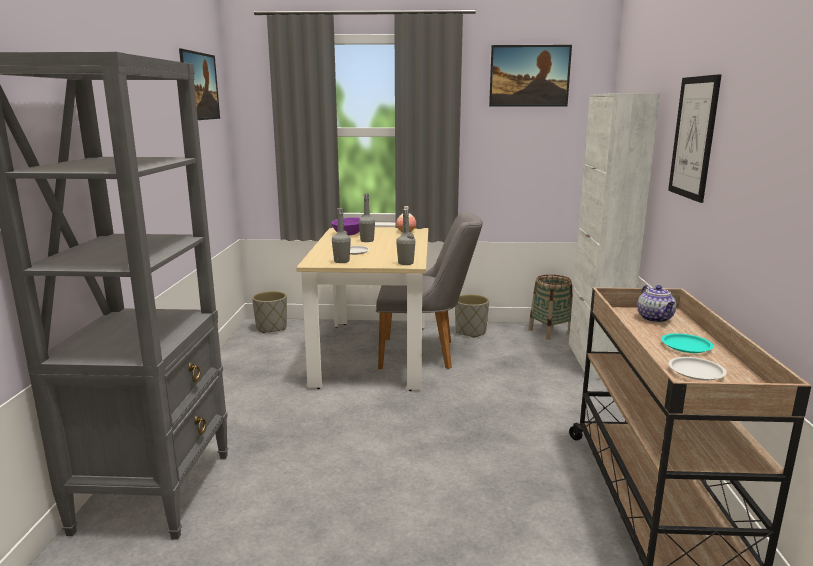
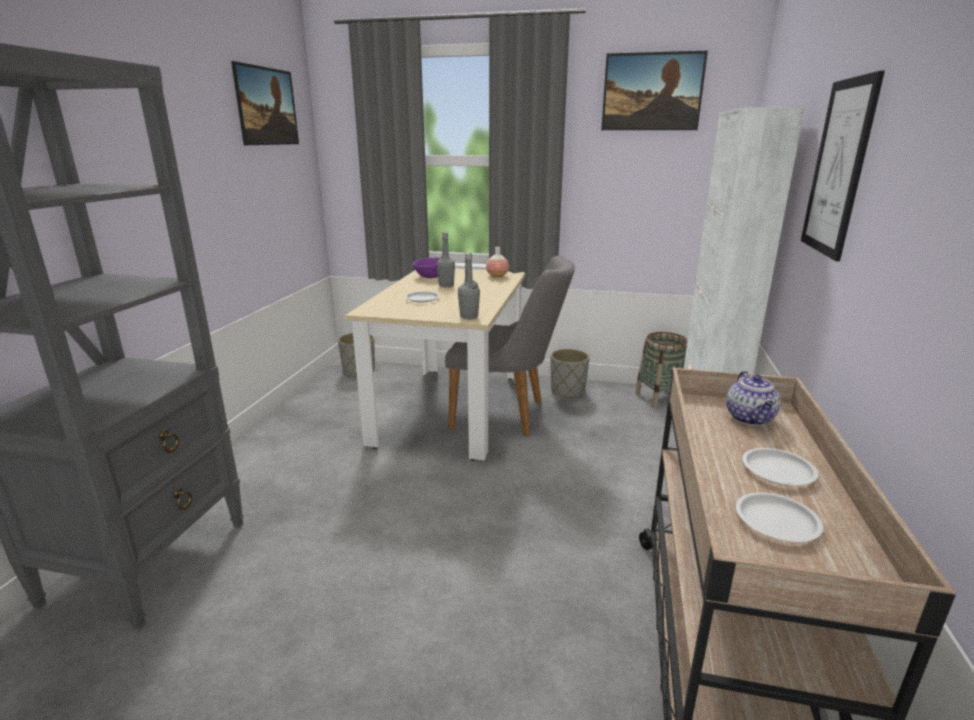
camera: 10 degrees right, 5 degrees up
grey bottle [332,208,351,263] -> none
turquoise plate [661,333,714,353] -> white plate [743,448,818,486]

